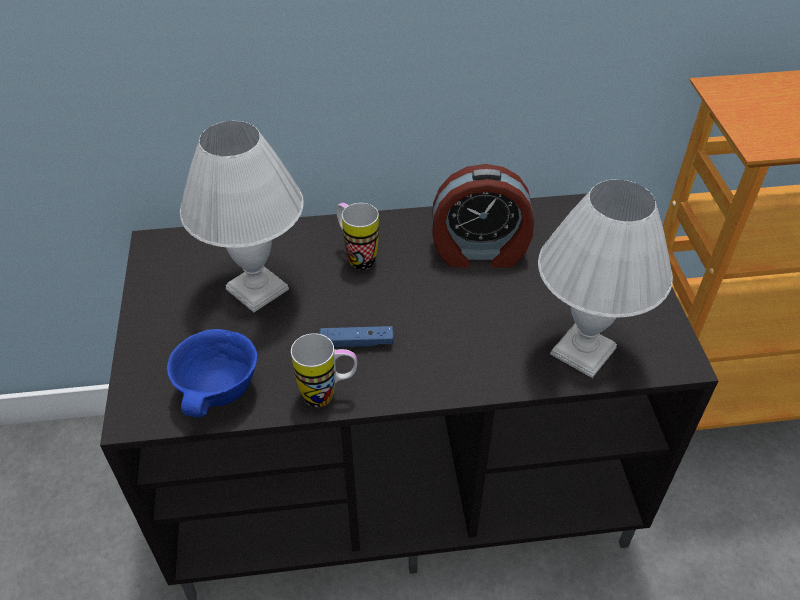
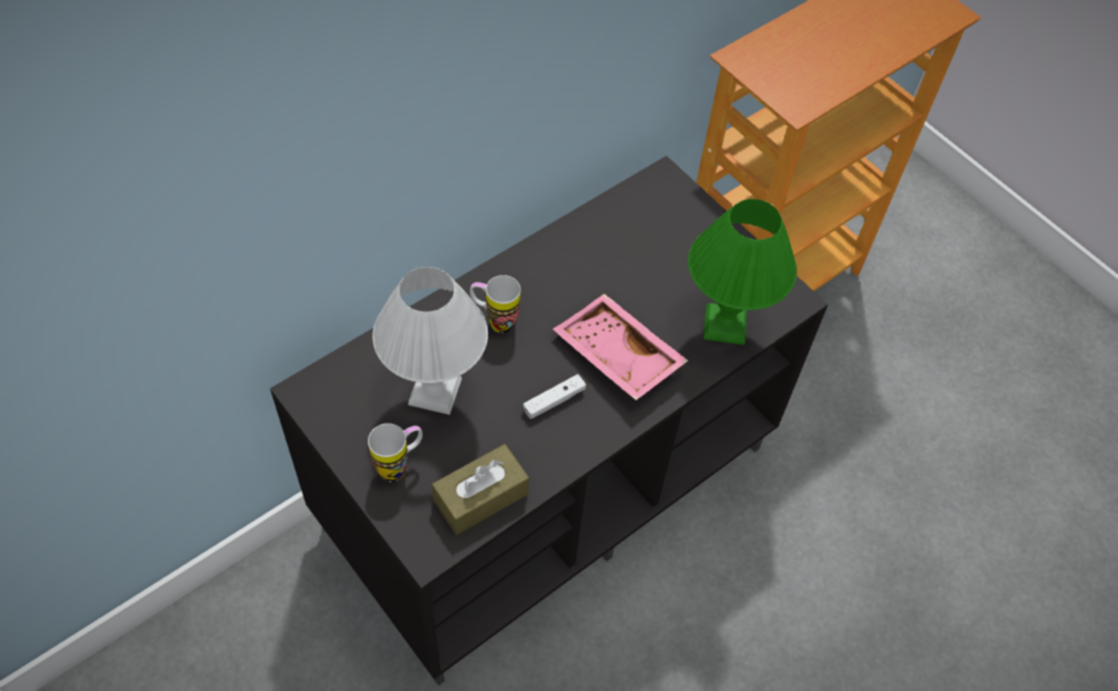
camera: 35 degrees left, 10 degrees up
blue bowl [167,329,257,417] -> brown tissue box [432,444,529,535]
mug [291,333,357,407] -> mug moved to [368,423,423,482]
blue game controller [320,326,393,348] -> white game controller [523,374,586,419]
alarm clock [432,164,534,268] -> none
white table lamp [538,179,673,378] -> green table lamp [688,199,797,345]
none -> pink tray [553,294,688,400]

